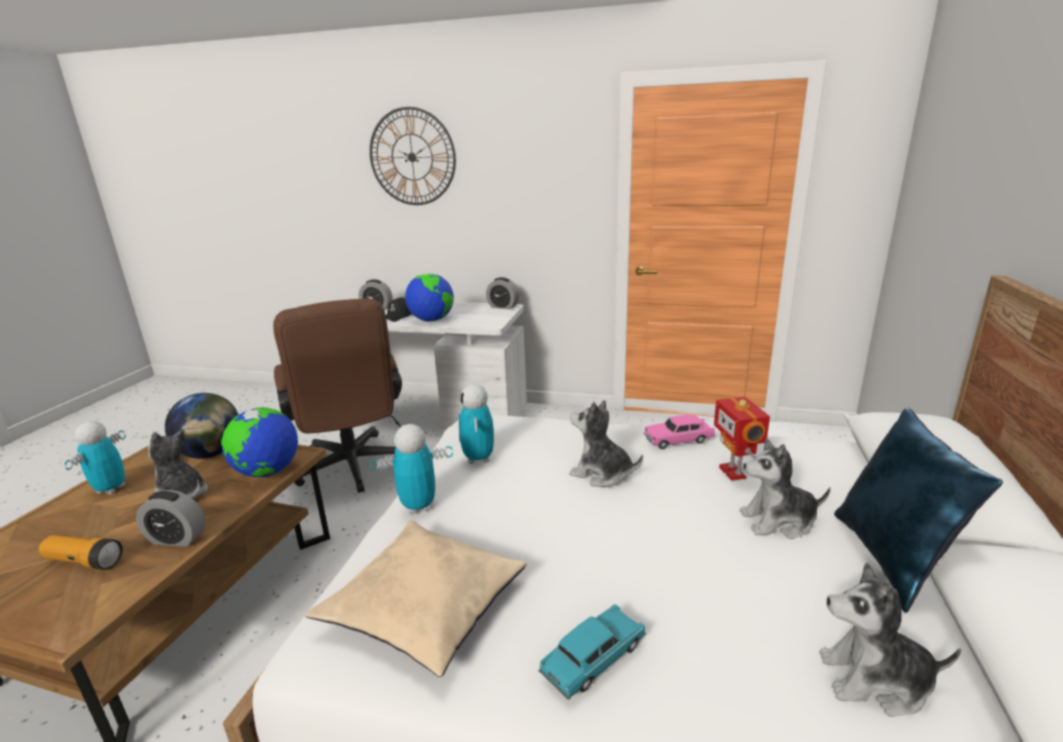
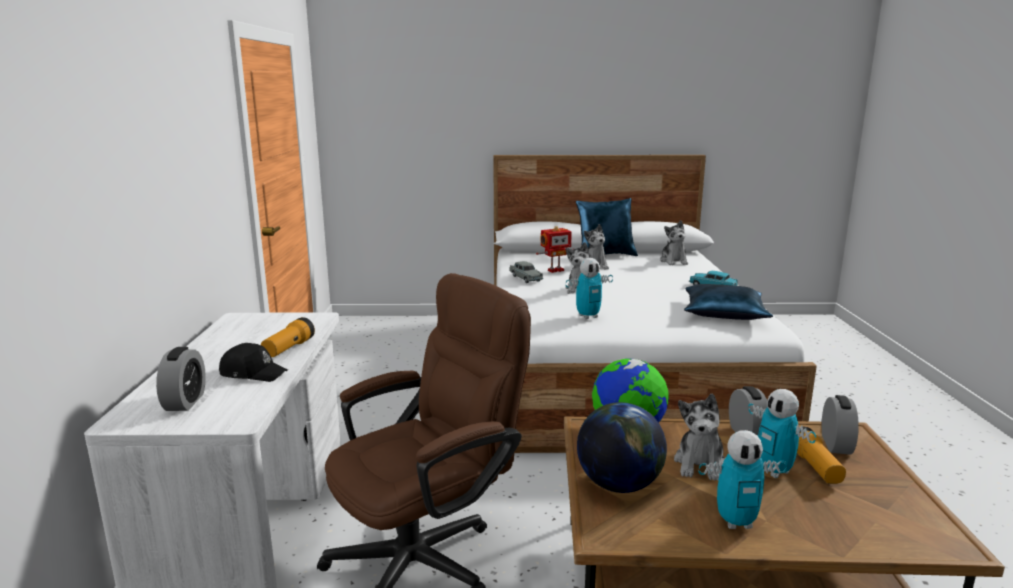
camera: 105 degrees left, 5 degrees down
beige pillow [305,521,527,677] -> blue pillow [684,284,773,320]
wall clock [370,107,456,205] -> none
toy robot [370,424,453,514] -> toy robot moved to [748,389,816,478]
globe [405,273,454,322] -> flashlight [261,317,315,357]
alarm clock [486,277,519,309] -> alarm clock moved to [822,395,859,455]
pink toy car [643,415,715,449] -> grey toy car [509,261,543,283]

